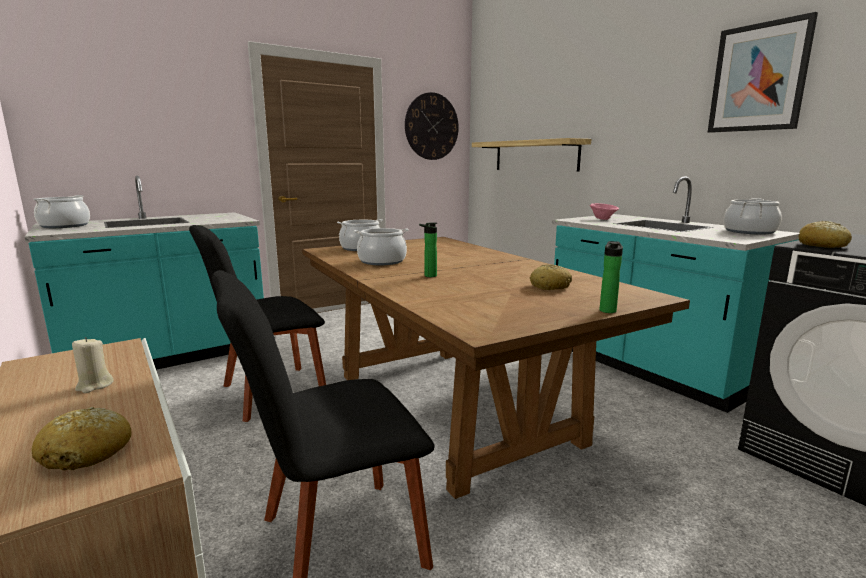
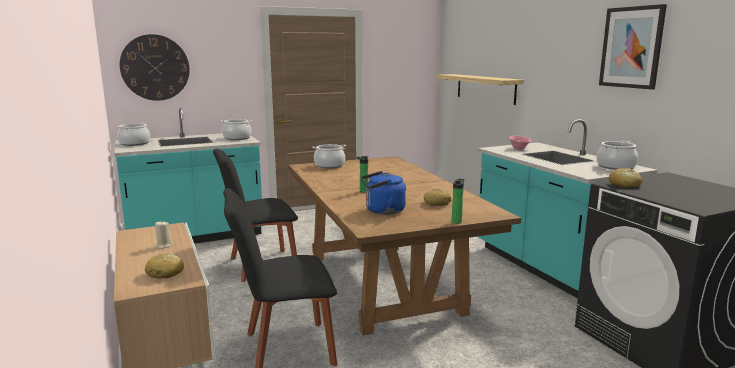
camera: 10 degrees right, 0 degrees up
cooking pot [354,228,409,265] -> cooking pot moved to [220,119,252,140]
wall clock [405,92,459,160] -> wall clock moved to [120,34,190,101]
none -> blue kettle [361,171,406,215]

